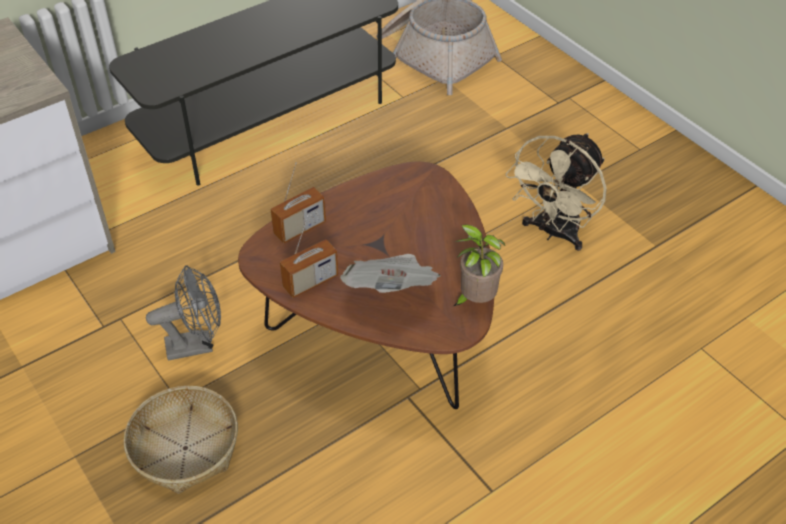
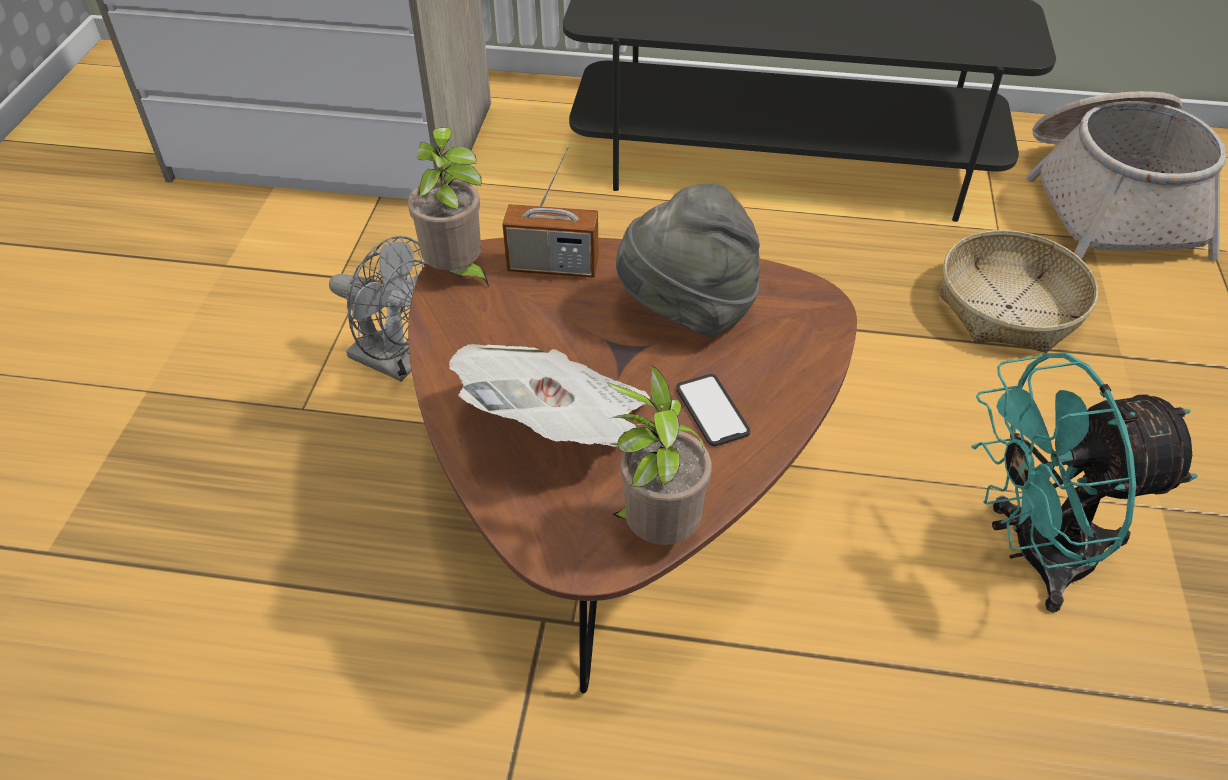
camera: 45 degrees right, 0 degrees up
basket [124,386,238,494] -> basket moved to [940,230,1098,353]
radio [280,215,338,298] -> none
beige fan [506,133,607,251] -> turquoise fan [971,353,1198,613]
none -> potted plant [408,127,489,287]
none -> grey hat [616,184,760,337]
none -> phone [676,374,750,446]

